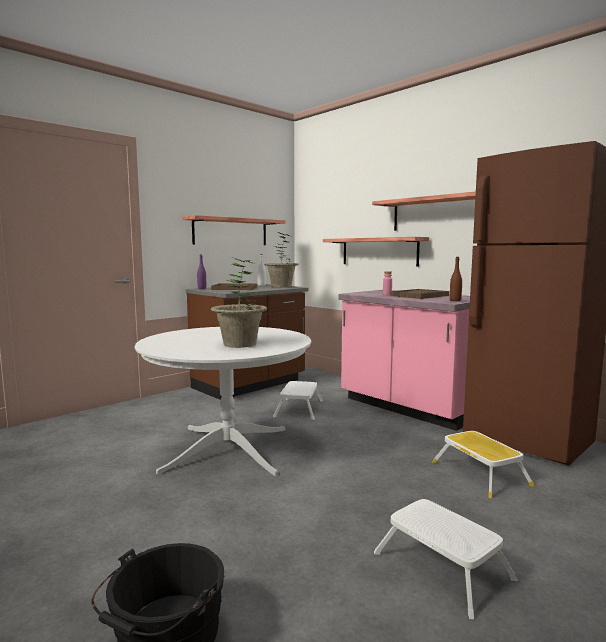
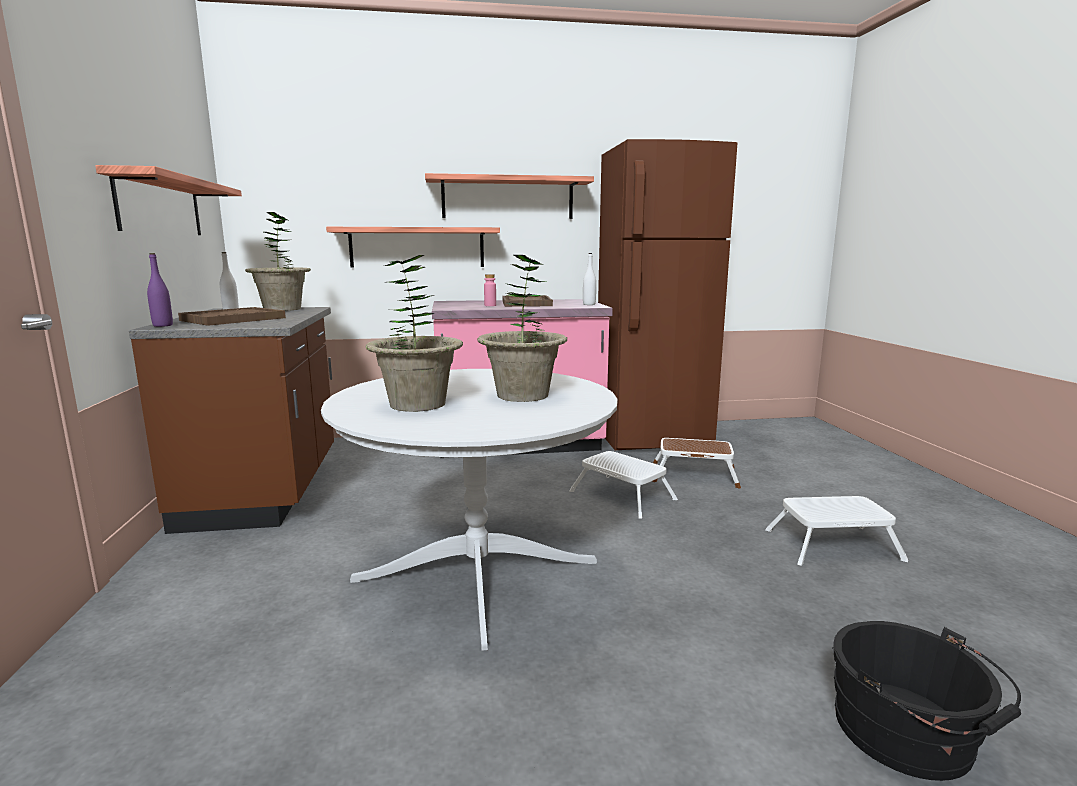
camera: 55 degrees left, 5 degrees up
white step ladder [273,381,323,420] -> white step ladder moved to [569,451,678,519]
yellow step ladder [432,431,535,499] -> brown step ladder [652,438,741,489]
brown bottle [450,257,462,301] -> white bottle [583,253,596,305]
none -> potted plant [366,255,463,412]

